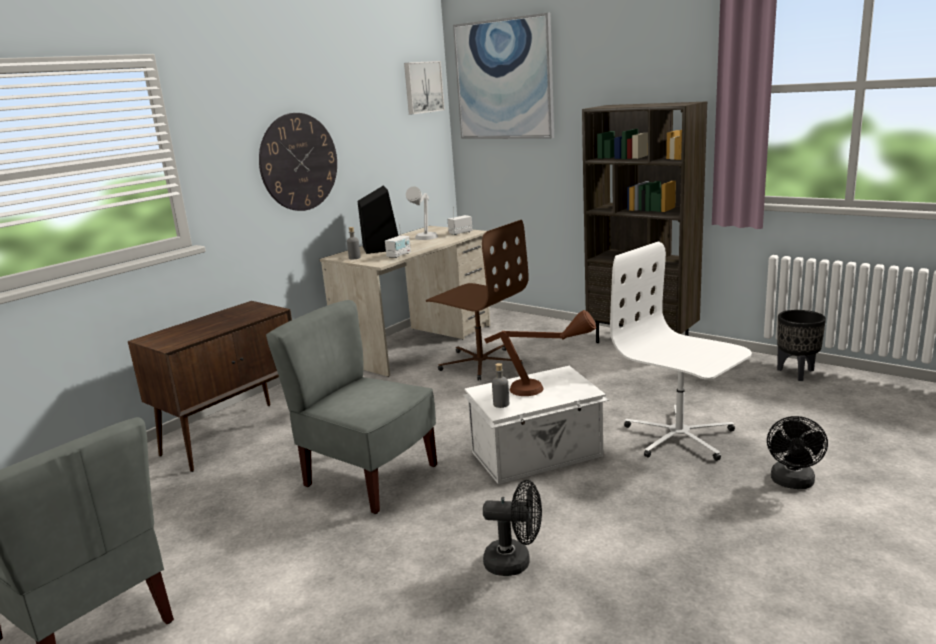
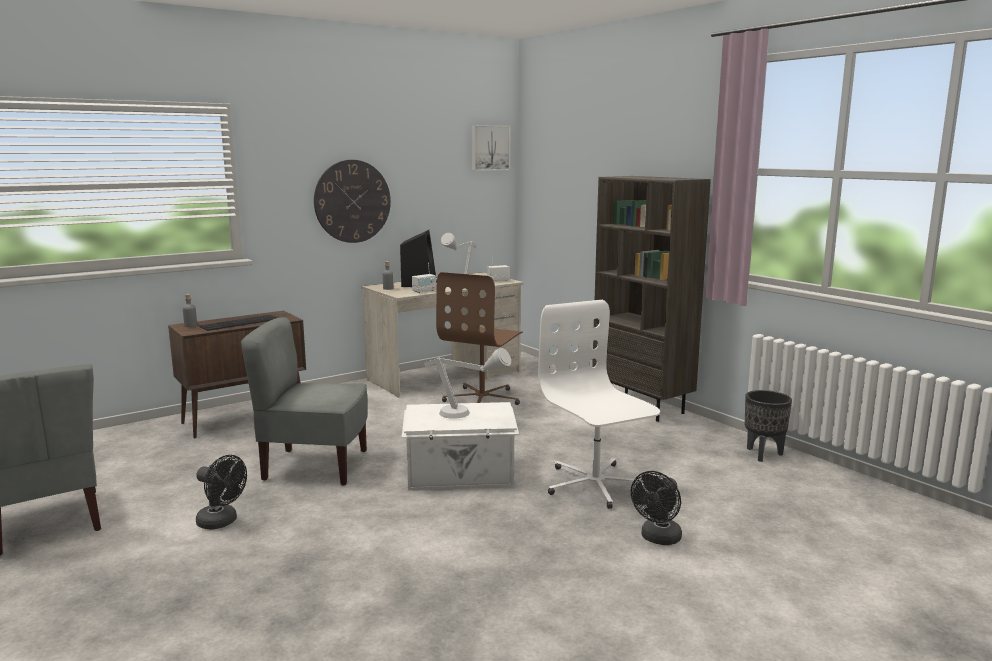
camera: 15 degrees right, 5 degrees down
grey chair [266,300,437,514] -> grey chair turned 45 degrees counterclockwise [241,317,368,486]
brown office chair [426,220,529,381] -> brown office chair turned 60 degrees clockwise [436,272,523,405]
picture [453,13,554,139] -> none
black fan [483,480,542,576] -> black fan moved to [196,455,247,530]
brown table lamp [484,310,596,396] -> grey table lamp [424,348,511,419]
grey bottle [492,363,509,408] -> grey bottle moved to [183,294,197,327]
none -> keyboard [199,315,278,331]

